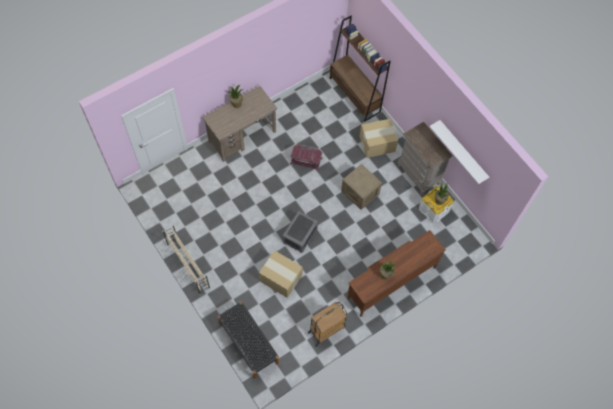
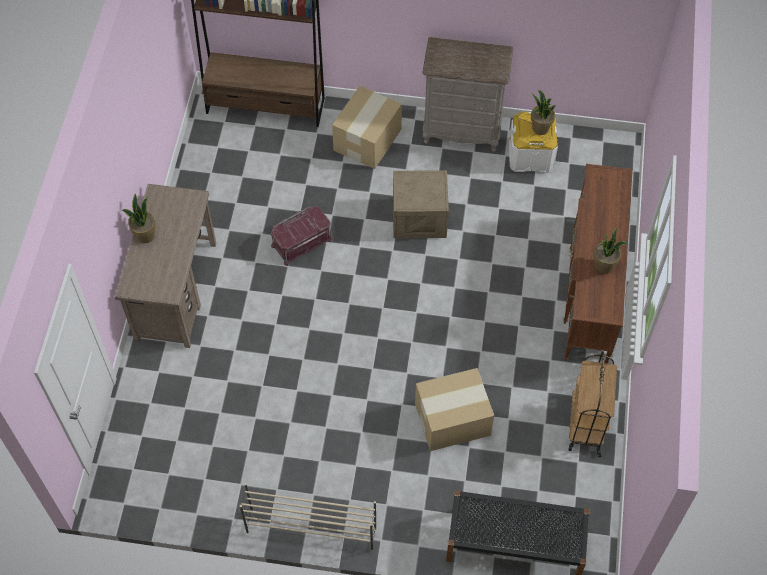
camera: 45 degrees left, 5 degrees down
grey storage box [283,211,318,253] -> none
white shelf [430,120,489,184] -> none

